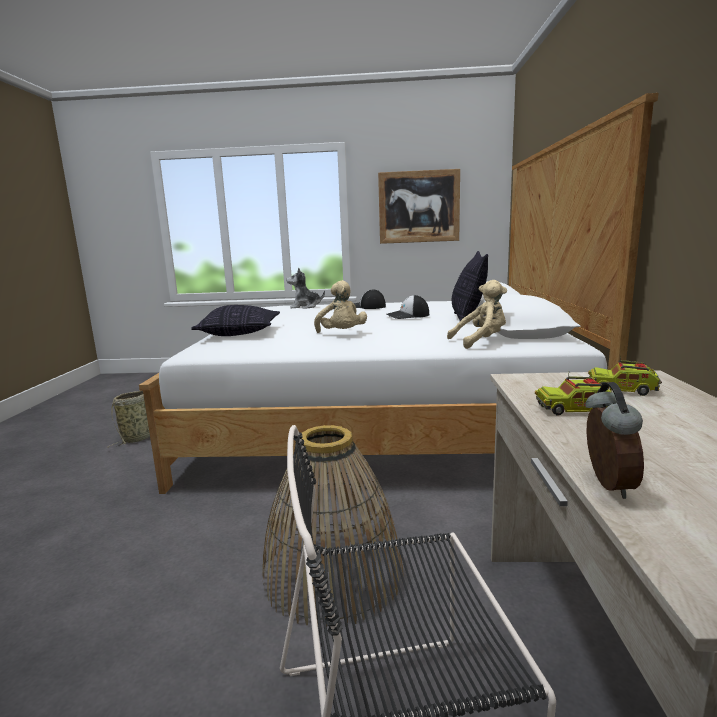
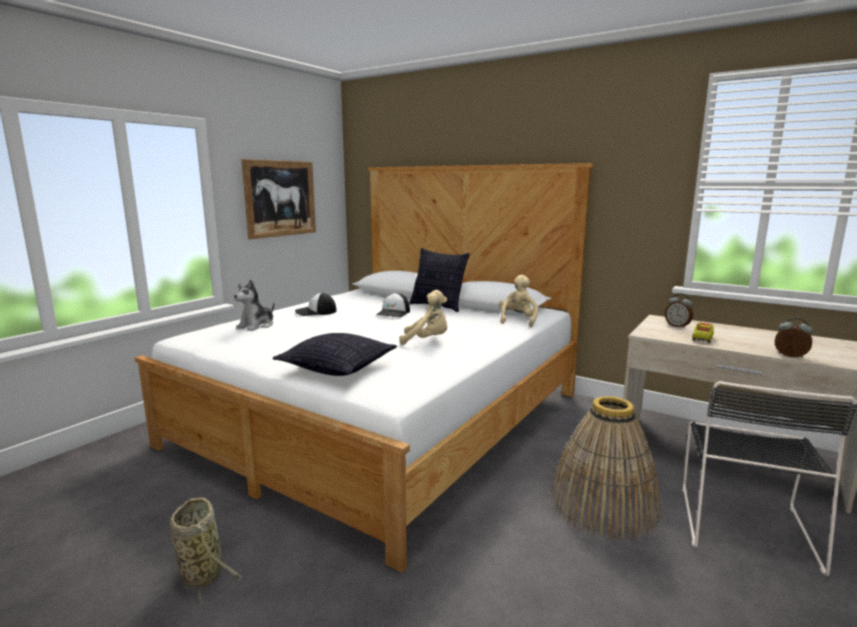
camera: 60 degrees left, 0 degrees up
toy truck [588,355,662,396] -> alarm clock [665,293,693,329]

